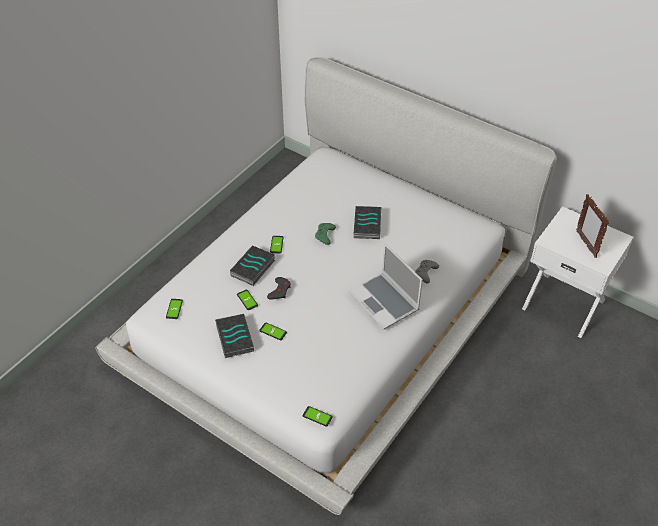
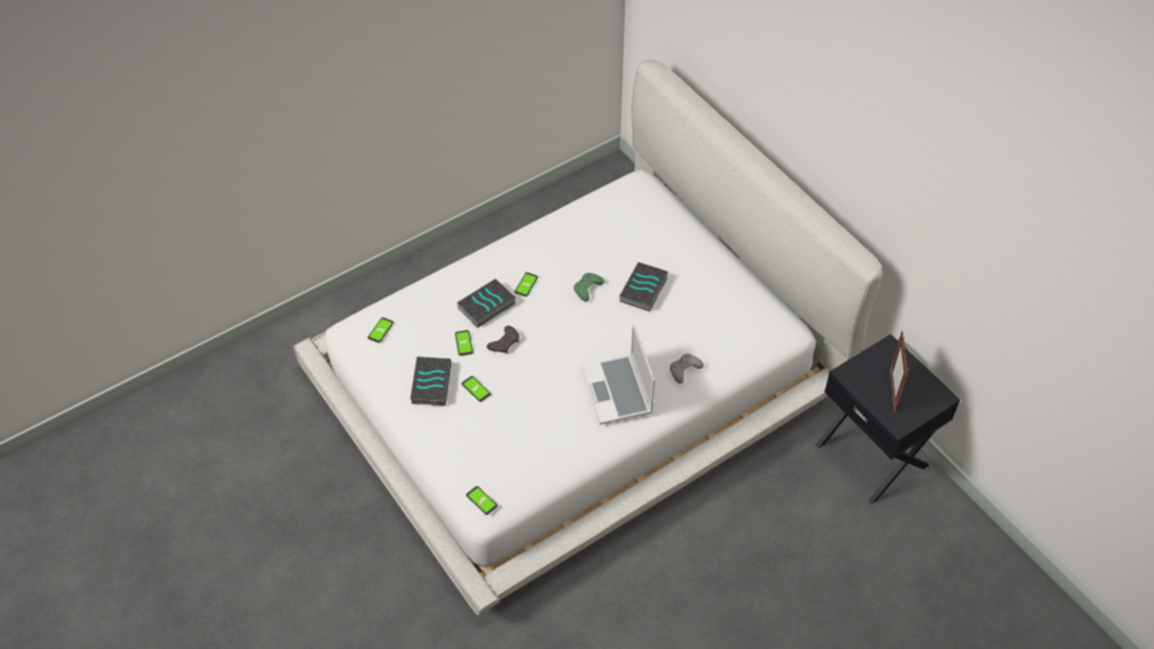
camera: 20 degrees right, 5 degrees up
white nightstand [522,206,634,338] -> black nightstand [815,334,960,504]

